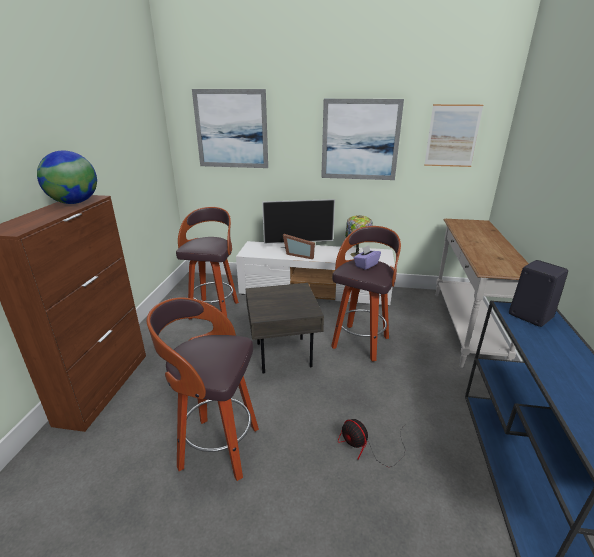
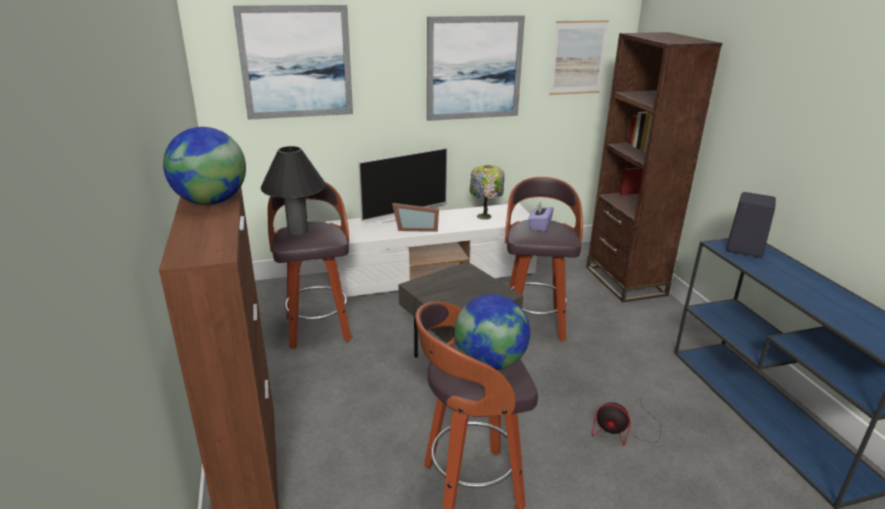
camera: 25 degrees left, 0 degrees up
white console table [436,219,529,368] -> brown bookcase [586,32,722,302]
none -> black table lamp [261,146,326,235]
none -> globe [454,294,530,370]

